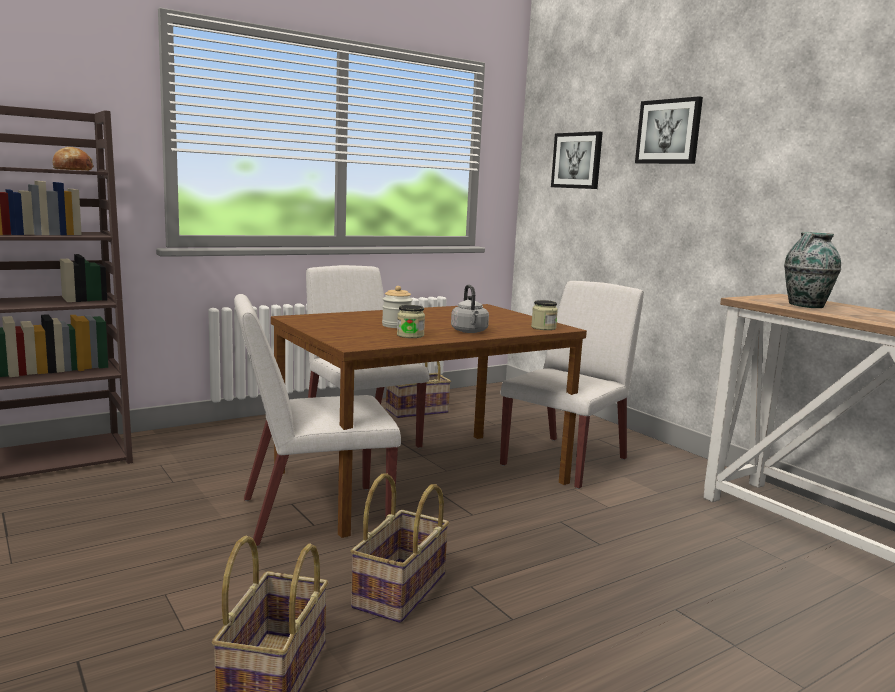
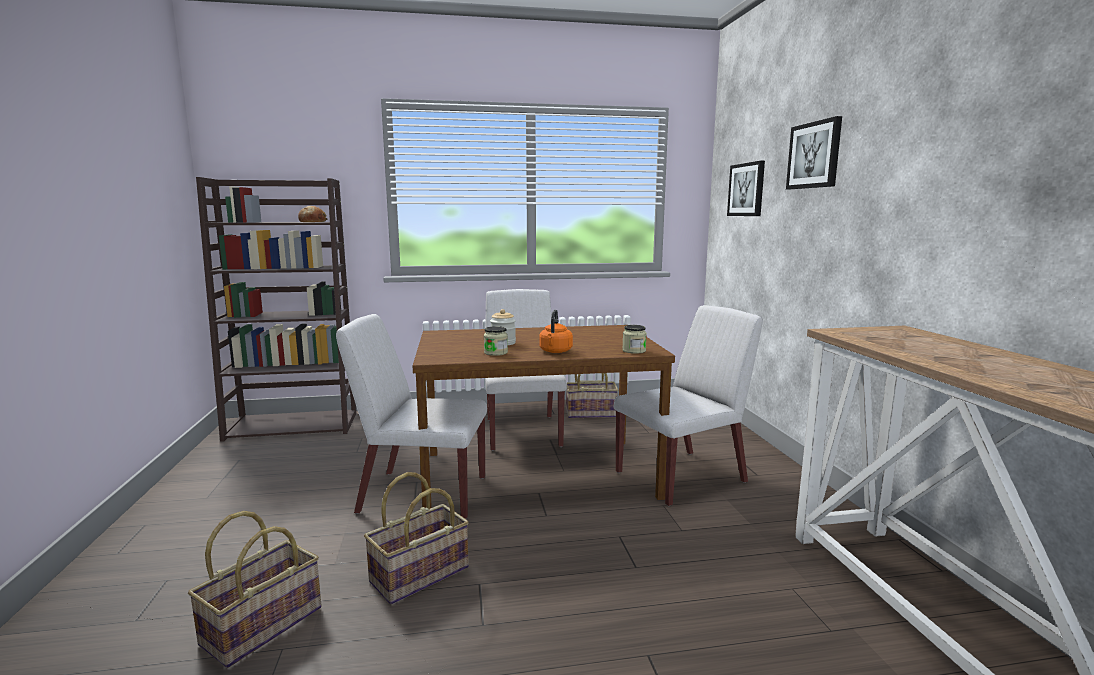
camera: 25 degrees right, 0 degrees up
grey kettle [451,285,489,333] -> orange kettle [539,310,573,353]
vase [784,232,841,308] -> none

